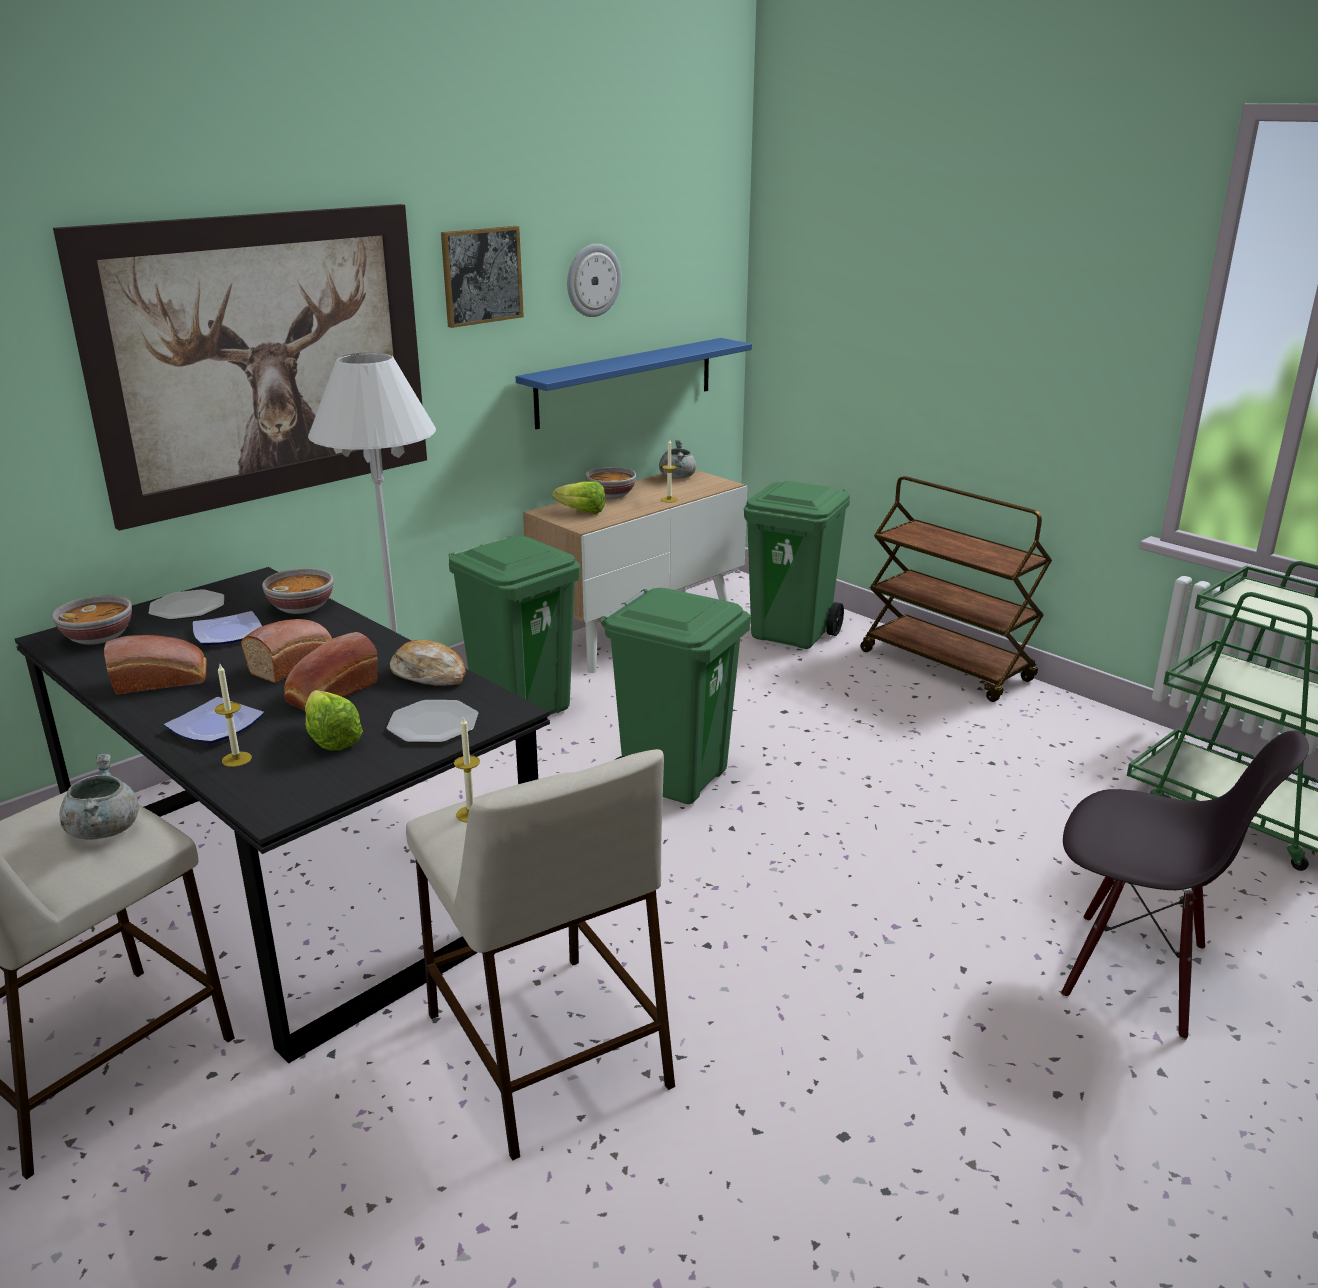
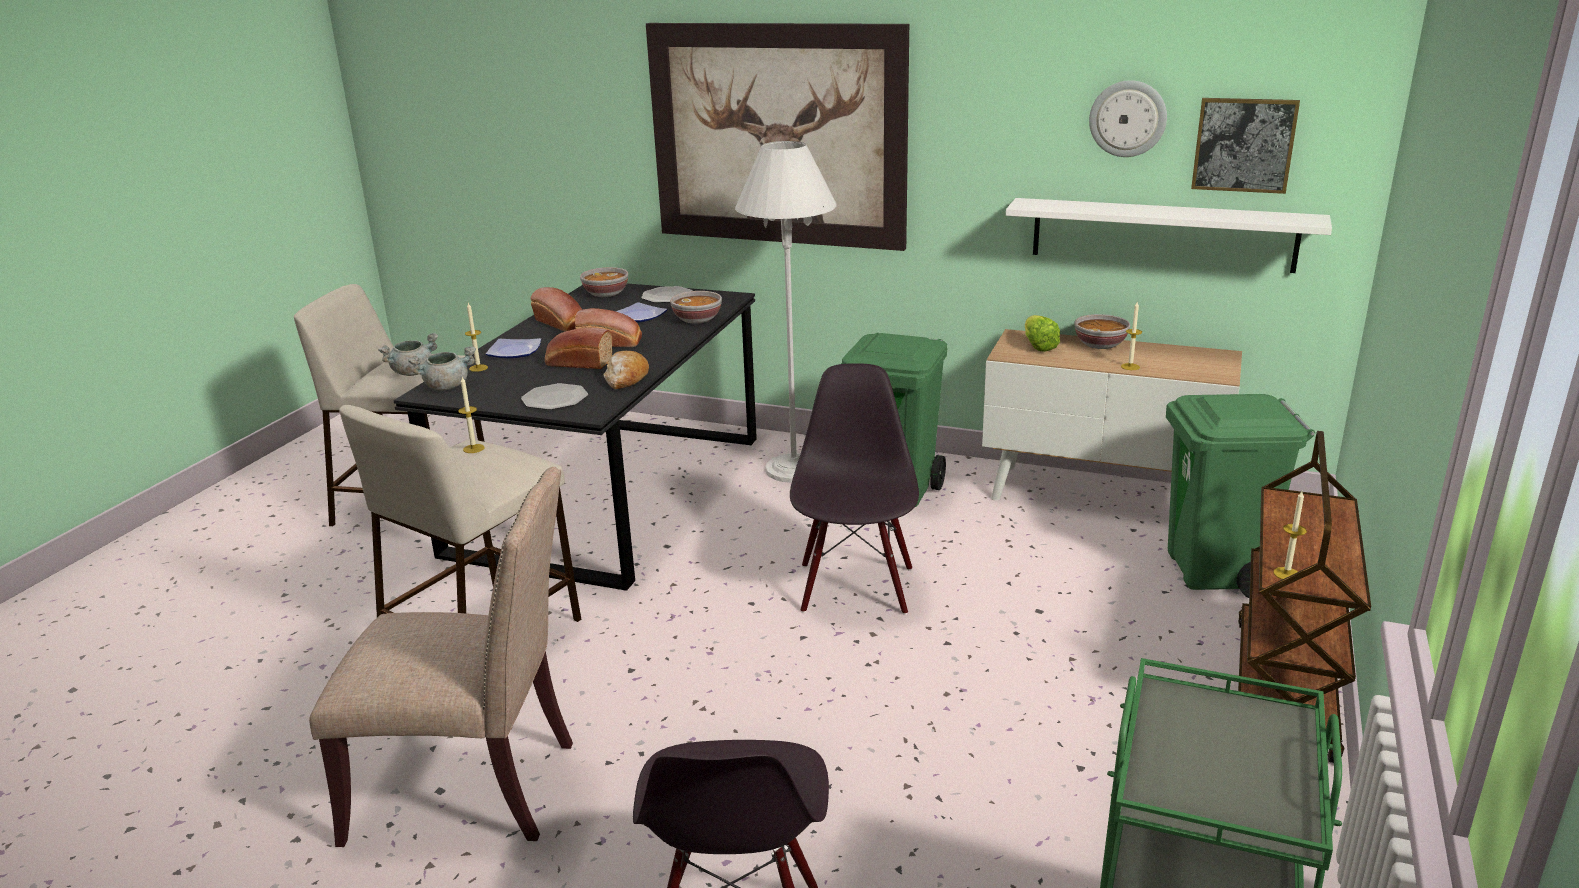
camera: 65 degrees right, 0 degrees up
lettuce [305,690,363,751] -> none
picture [441,226,524,328] -> picture moved to [1191,98,1300,194]
blue shelf [516,338,752,429] -> white shelf [1006,198,1332,273]
green trash can [599,588,751,804] -> black chair [790,363,919,615]
grey cooking pot [659,440,696,479] -> grey cooking pot moved to [408,346,476,390]
none -> beige chair [309,467,573,847]
none -> candle [1273,491,1307,579]

